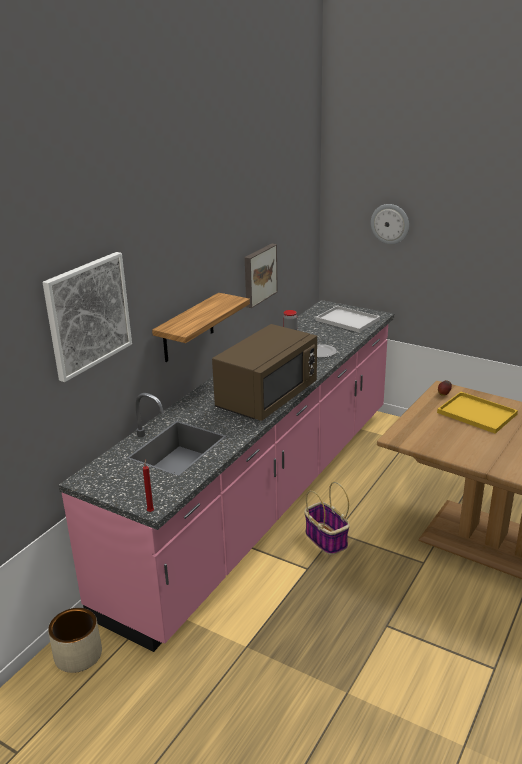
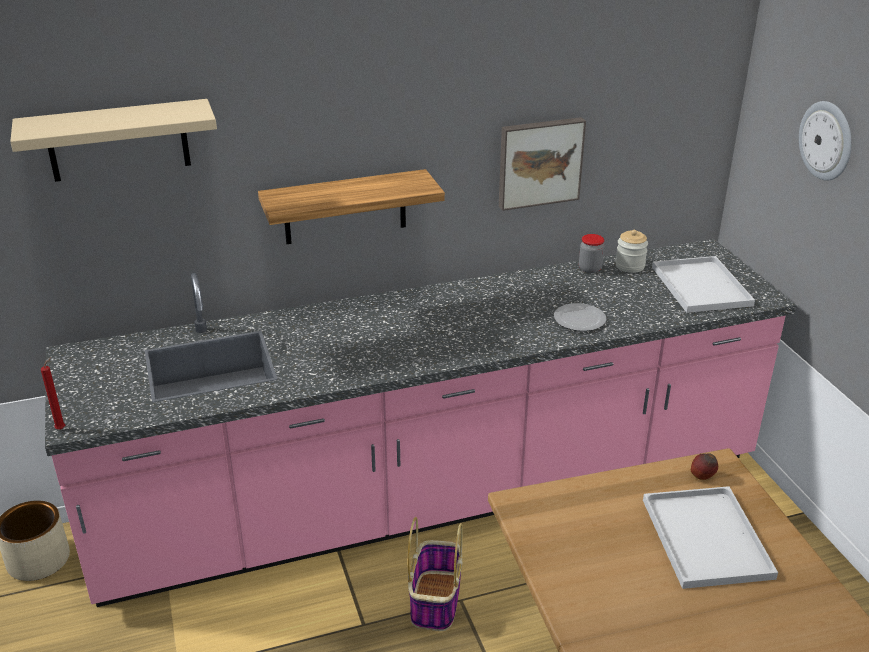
camera: 40 degrees right, 5 degrees up
picture [43,252,132,382] -> beige shelf [10,99,217,182]
brown microwave [212,324,317,421] -> none
yellow tray [437,392,518,434] -> white tray [643,486,778,589]
none -> jar [615,230,648,273]

